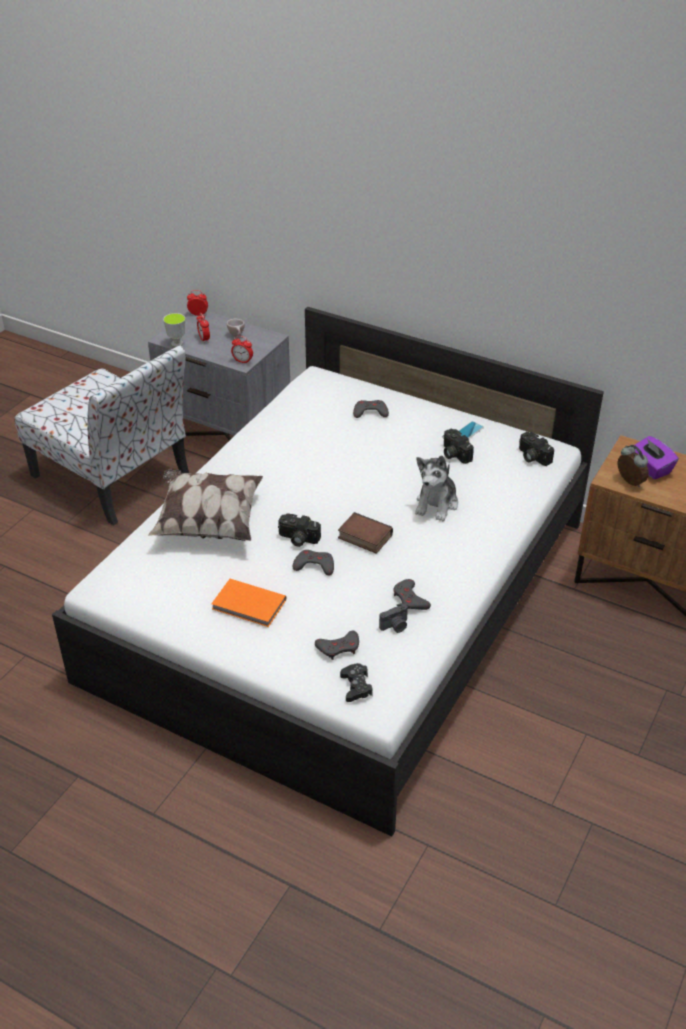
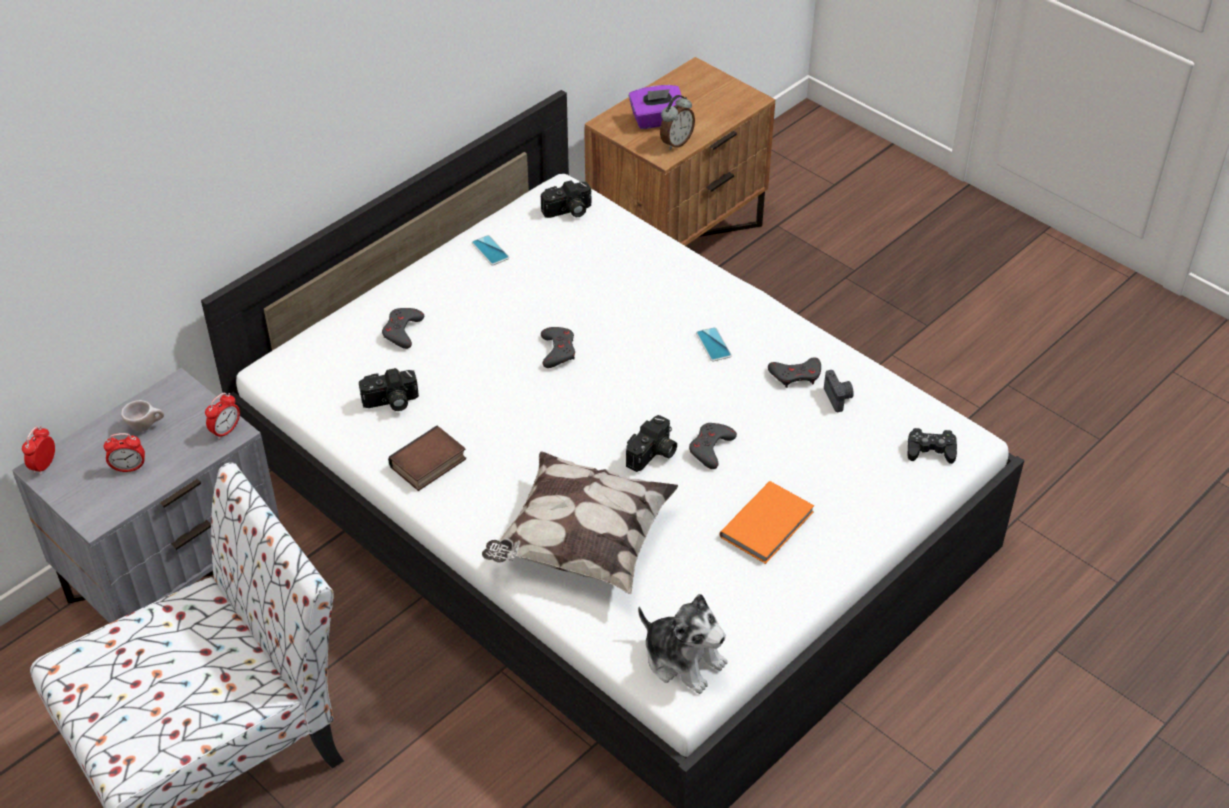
camera: 75 degrees left, 5 degrees up
cup [163,313,185,347] -> none
grey game controller [315,631,359,660] -> grey game controller moved to [541,327,575,368]
book [338,512,393,554] -> book moved to [388,426,466,491]
plush toy [415,456,458,522] -> plush toy moved to [638,594,727,694]
camera [443,429,474,464] -> camera moved to [359,368,419,411]
alarm clock [618,445,649,487] -> alarm clock turned 150 degrees clockwise [660,95,695,150]
none -> phone [696,327,732,361]

